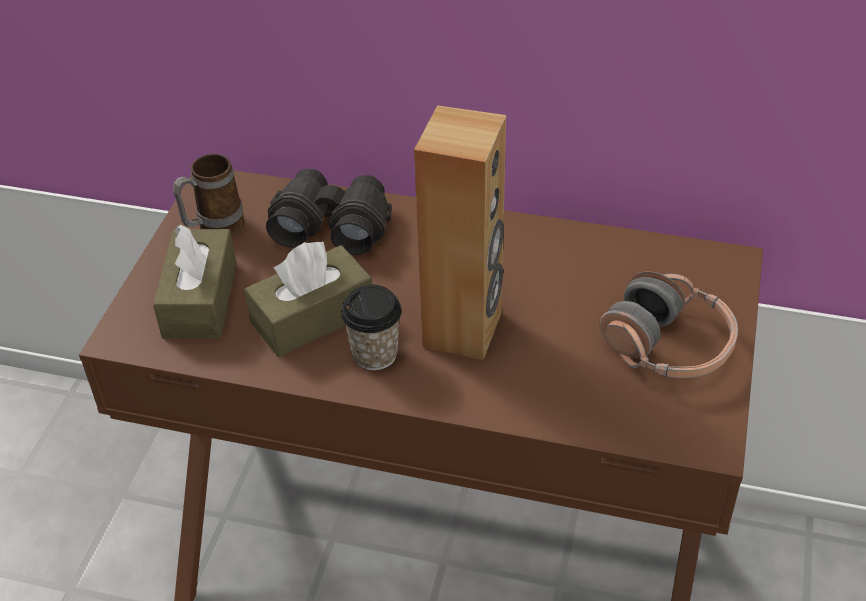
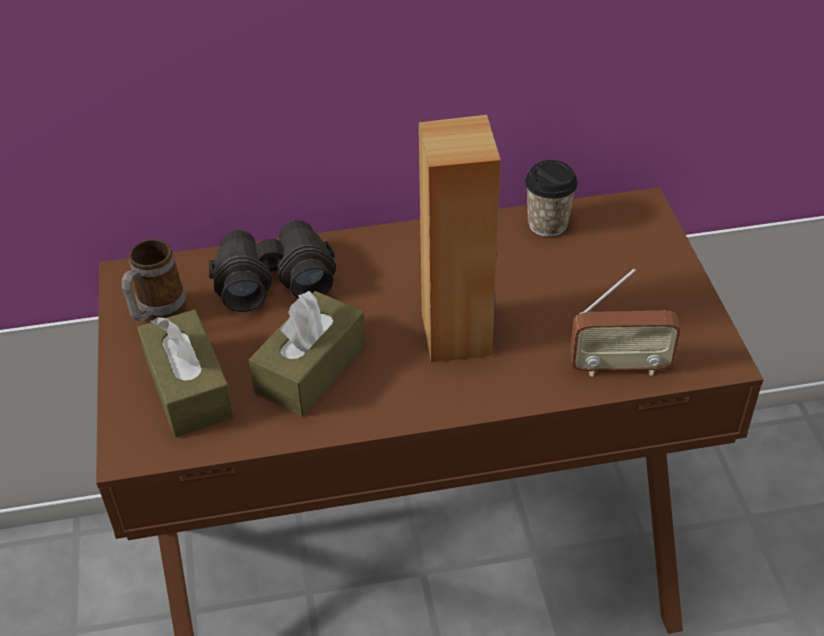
camera: 25 degrees left, 0 degrees up
cup [341,285,402,370] -> cup moved to [525,160,578,237]
headphones [600,272,738,378] -> none
none -> radio [570,268,681,377]

